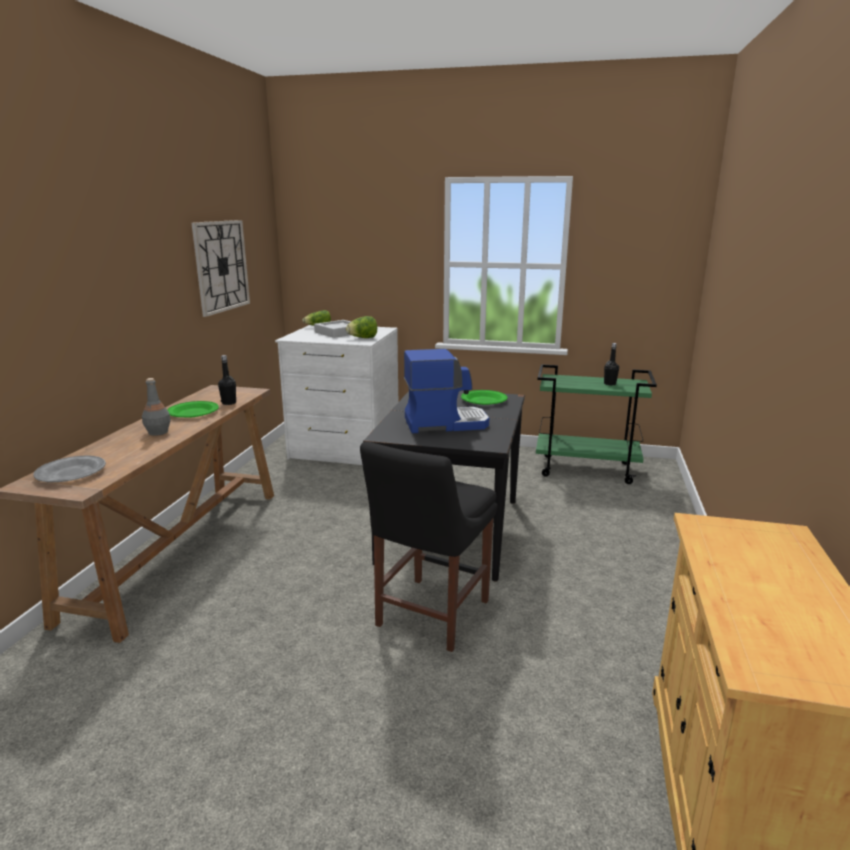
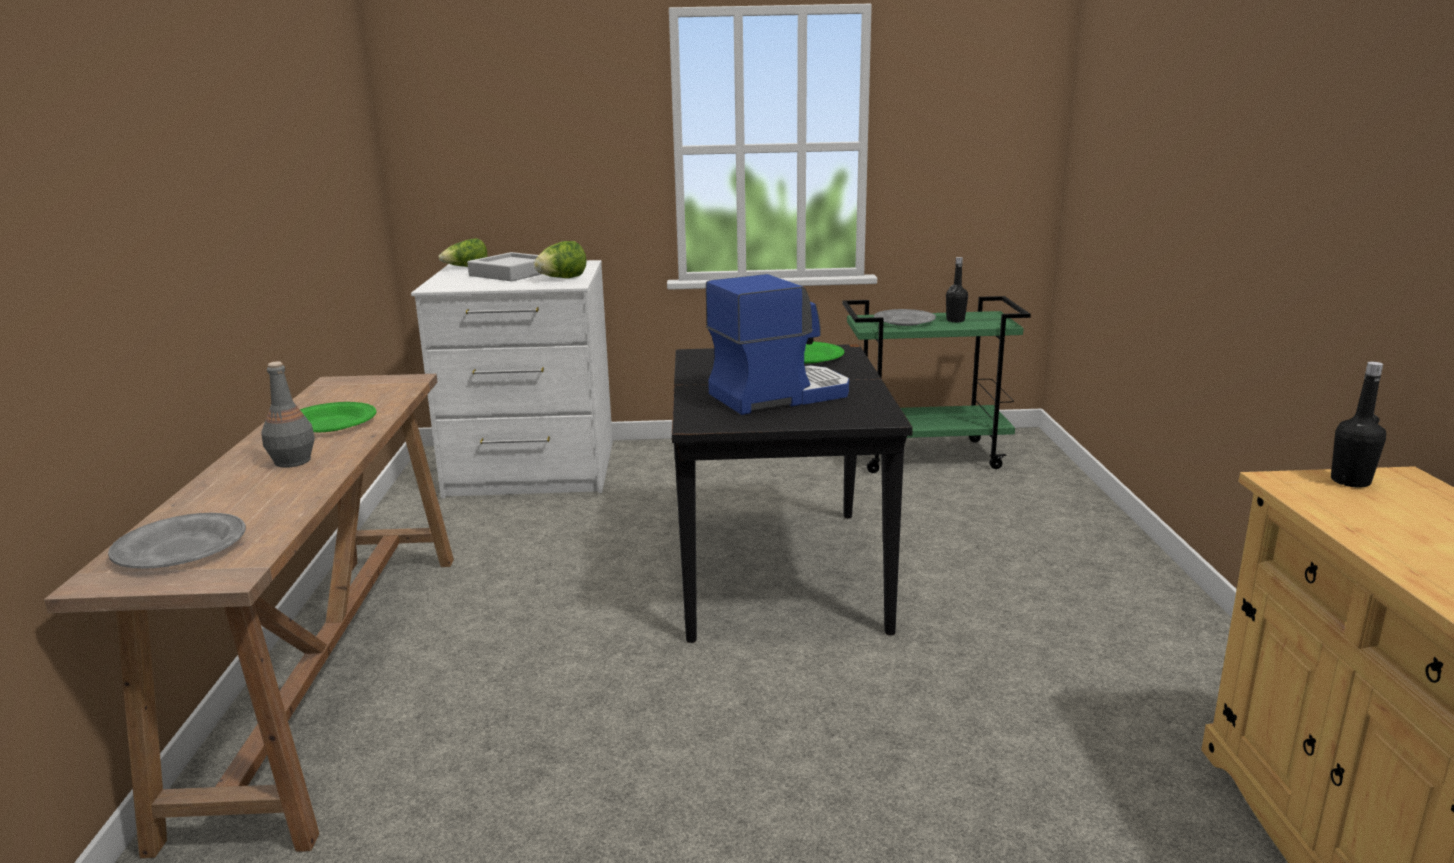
camera: 15 degrees left, 0 degrees up
wall clock [191,220,250,317] -> none
black bottle [218,355,236,405] -> black bottle moved to [1331,362,1386,488]
black chair [360,441,497,652] -> none
none -> grey plate [874,309,936,326]

